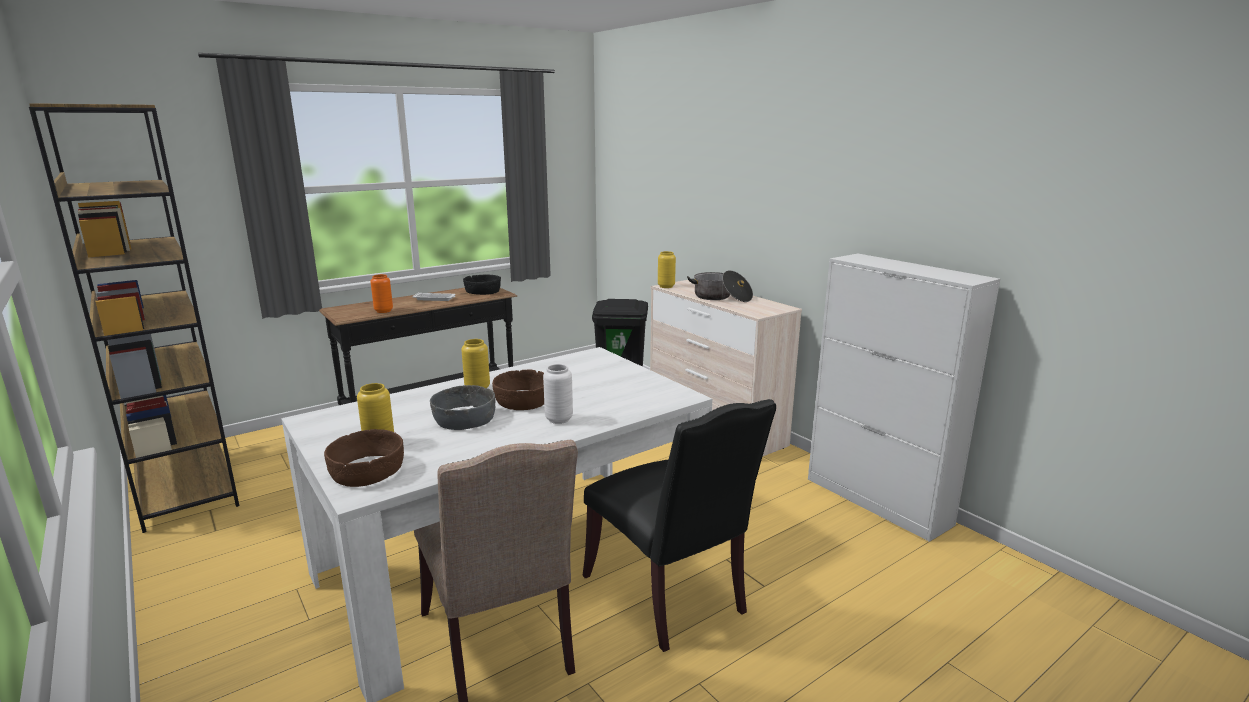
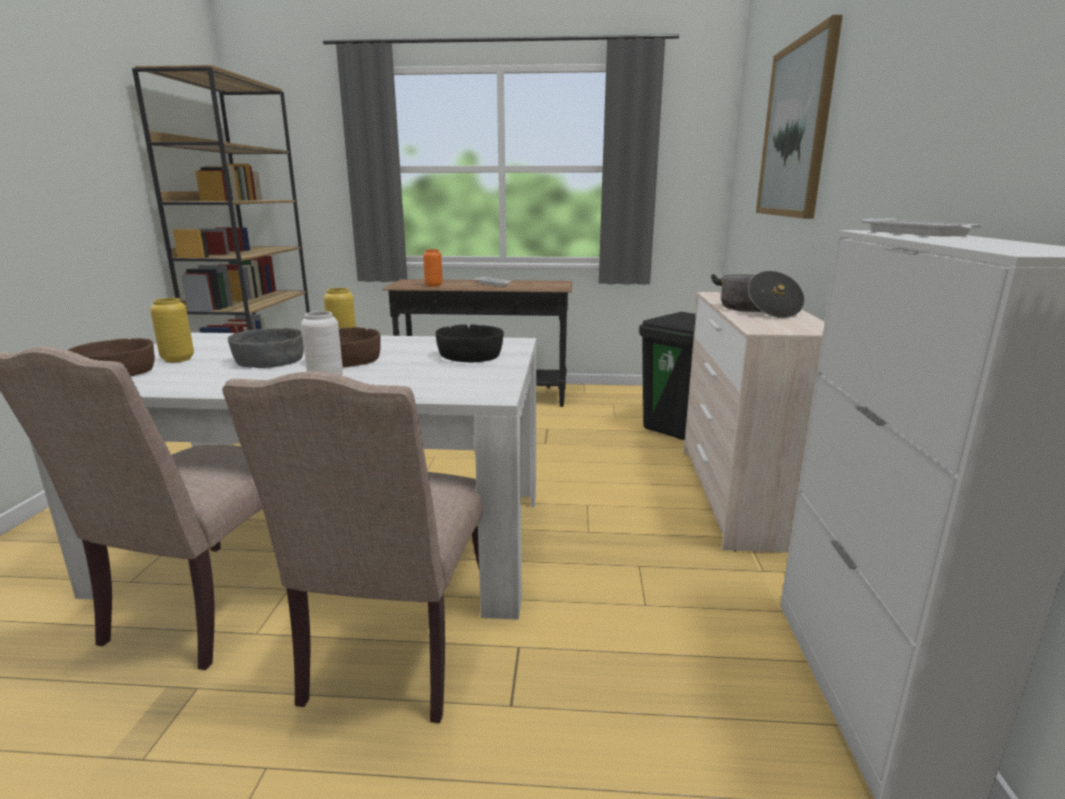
camera: 40 degrees right, 0 degrees up
black bowl [463,274,501,295] -> black bowl moved to [436,324,504,363]
black chair [582,399,776,652] -> beige chair [222,371,483,723]
yellow vase [658,251,676,288] -> none
none -> picture [756,15,843,219]
none -> white tray [861,218,982,237]

